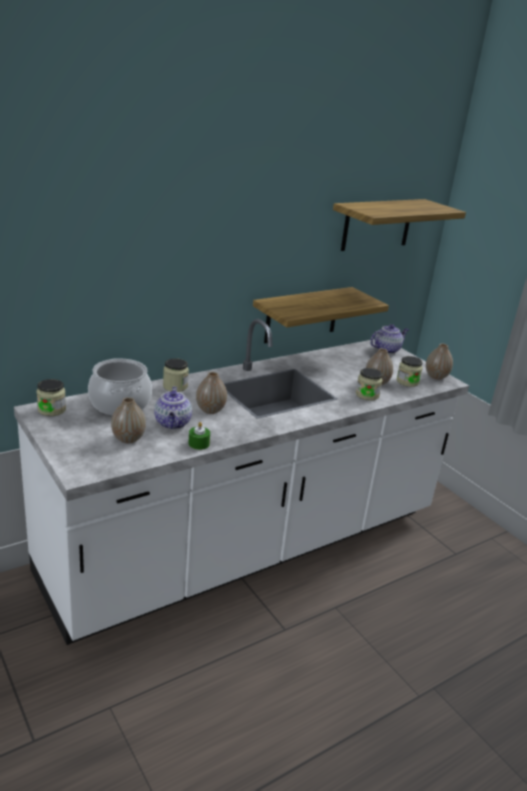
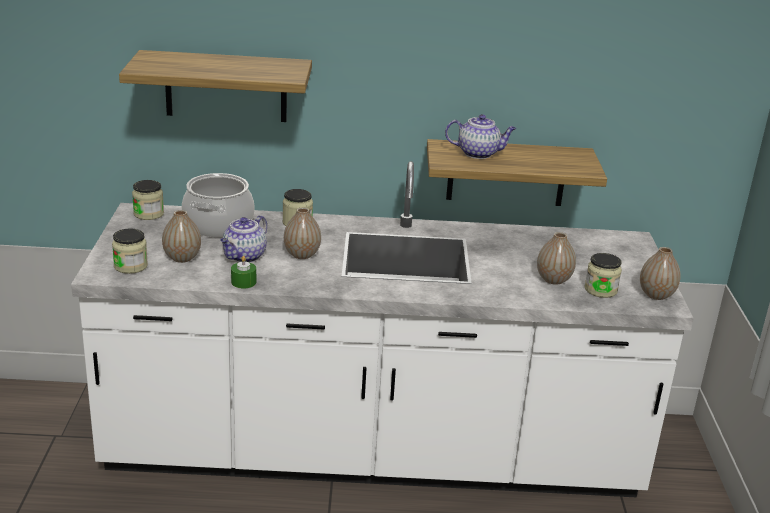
camera: 35 degrees right, 0 degrees up
shelf [333,199,466,251] -> shelf moved to [119,50,312,122]
jar [356,368,383,401] -> jar moved to [112,228,148,274]
teapot [370,324,409,354] -> teapot moved to [445,114,516,159]

